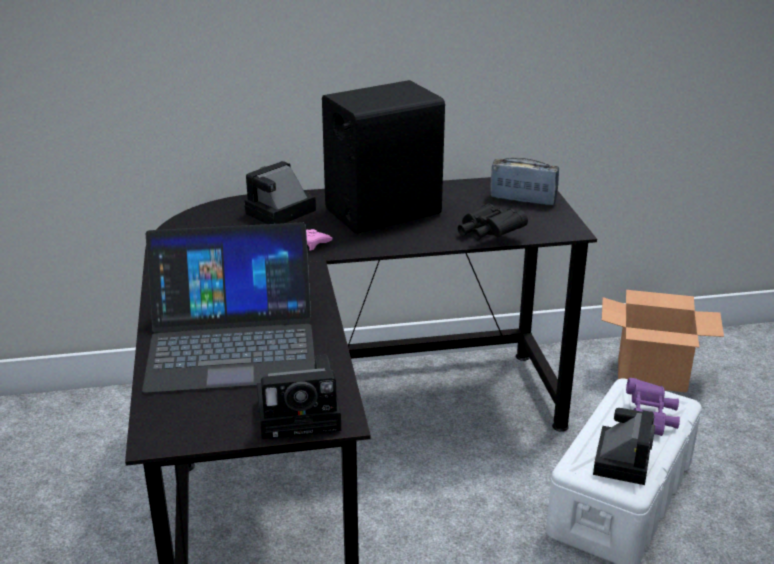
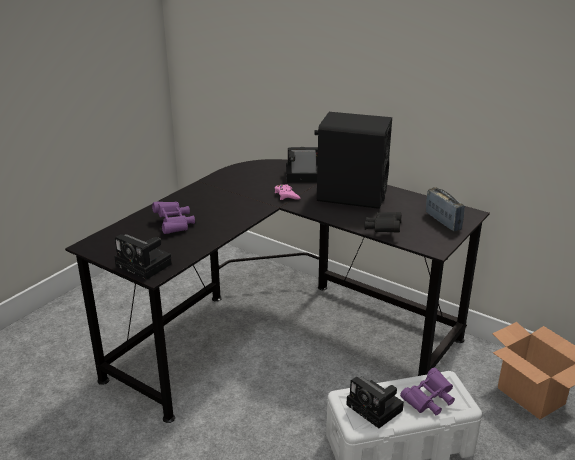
camera: 45 degrees right, 0 degrees up
laptop [142,222,315,393] -> purple binoculars [152,201,195,234]
camera [593,408,655,485] -> camera turned 75 degrees clockwise [346,377,404,428]

